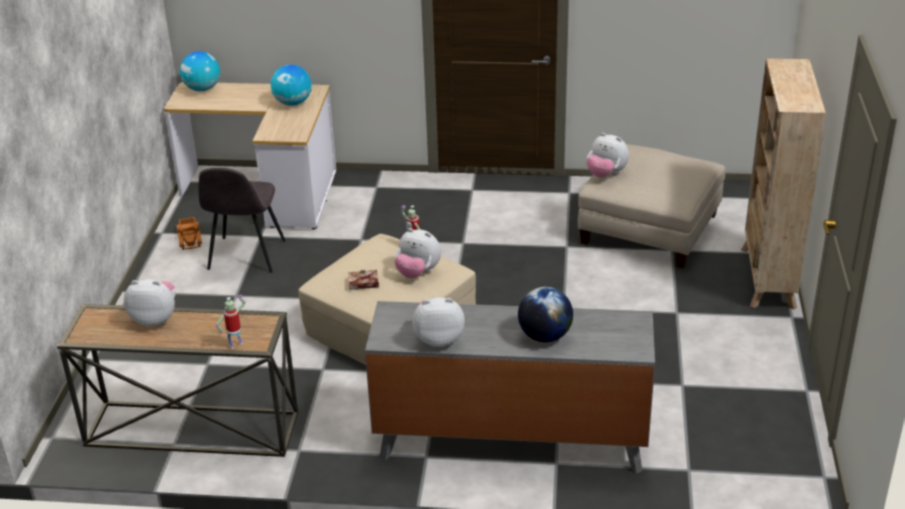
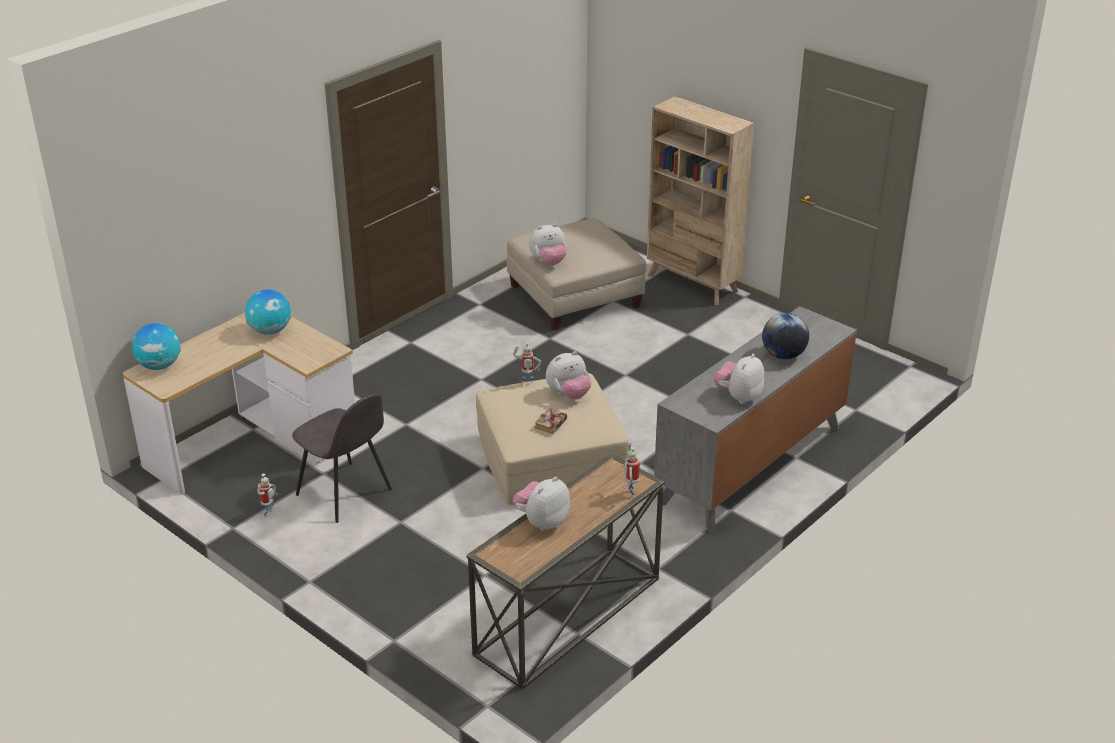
camera: 55 degrees left, 0 degrees up
toy truck [177,217,202,250] -> toy robot [257,474,277,517]

